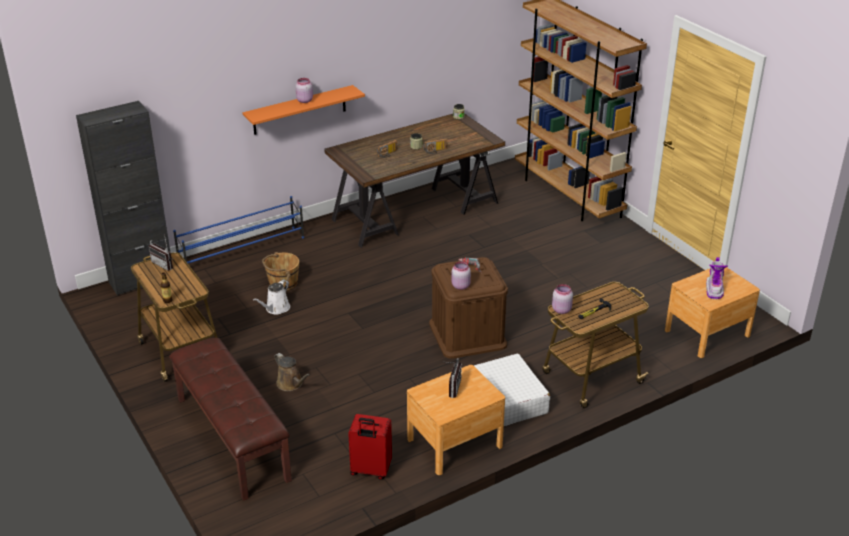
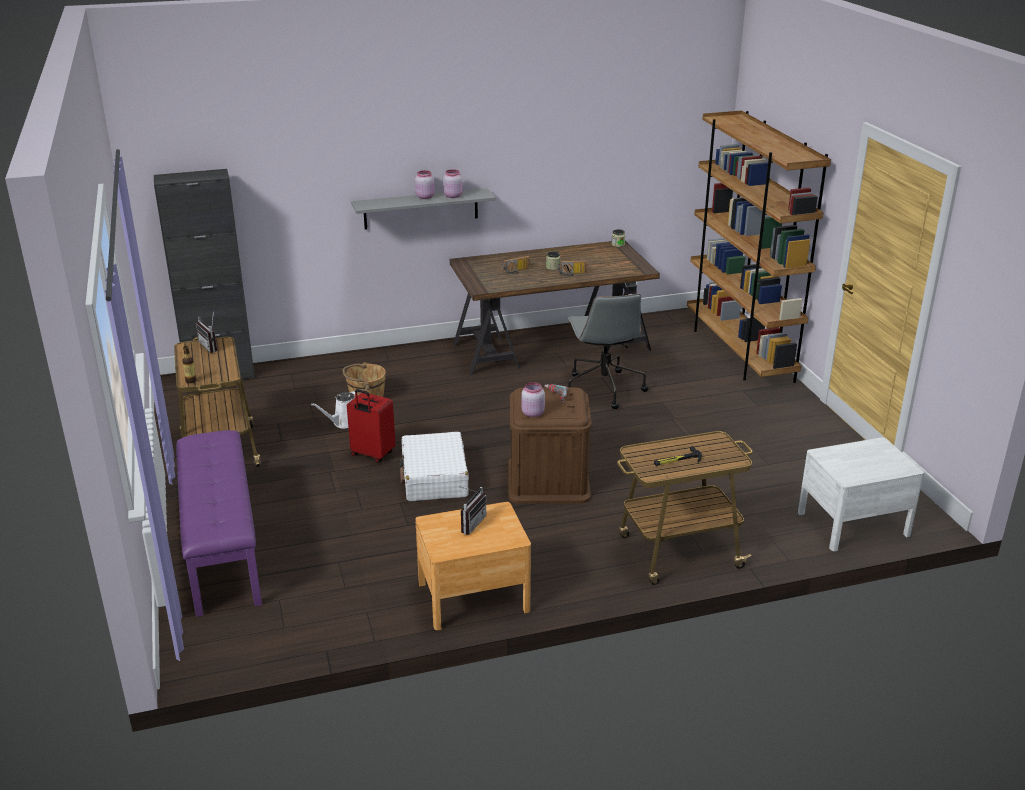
camera: 15 degrees right, 5 degrees down
brown bench [169,338,292,501] -> purple bench [176,430,262,617]
blue shoe rack [173,196,304,263] -> none
orange shelf [243,85,365,135] -> grey shelf [351,188,496,230]
brown watering can [275,353,310,391] -> none
red suitcase [348,414,392,480] -> red suitcase moved to [347,389,395,463]
white suitcase [474,354,550,426] -> white suitcase moved to [399,432,469,501]
pink jar [552,284,573,314] -> pink jar moved to [443,170,463,198]
brown nightstand [665,267,760,358] -> white nightstand [798,437,924,551]
boot [706,257,728,299] -> none
none -> grey office chair [568,294,648,409]

